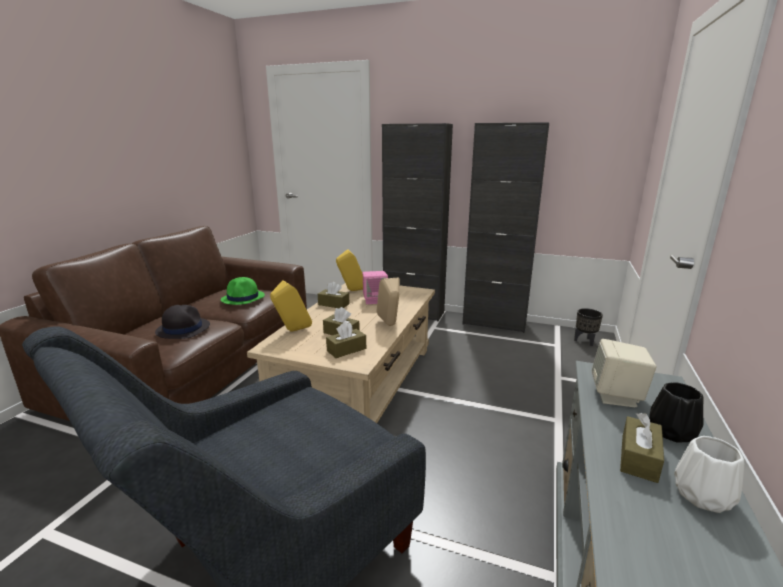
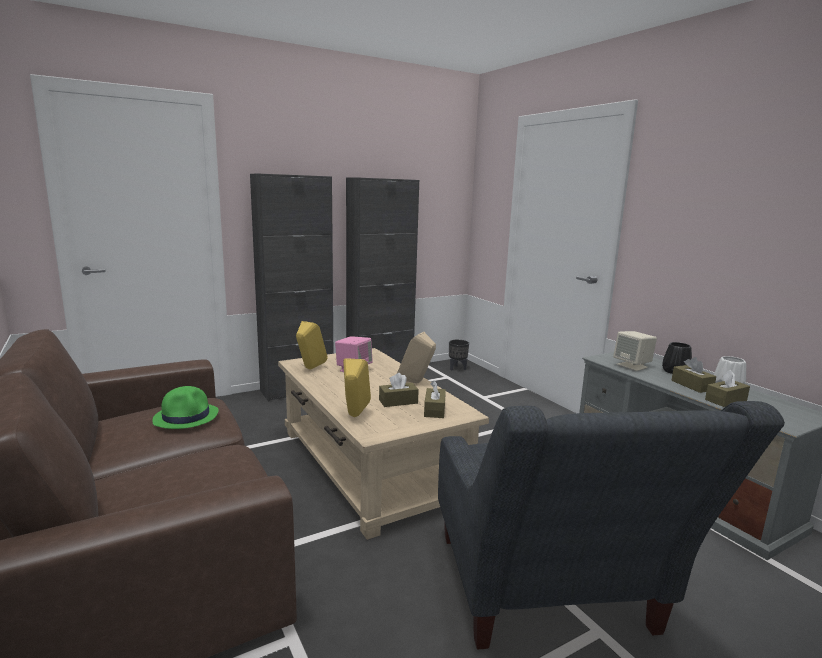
camera: 50 degrees left, 5 degrees down
black hat [155,305,210,339] -> none
brown tissue box [318,282,350,308] -> brown tissue box moved to [705,370,750,407]

